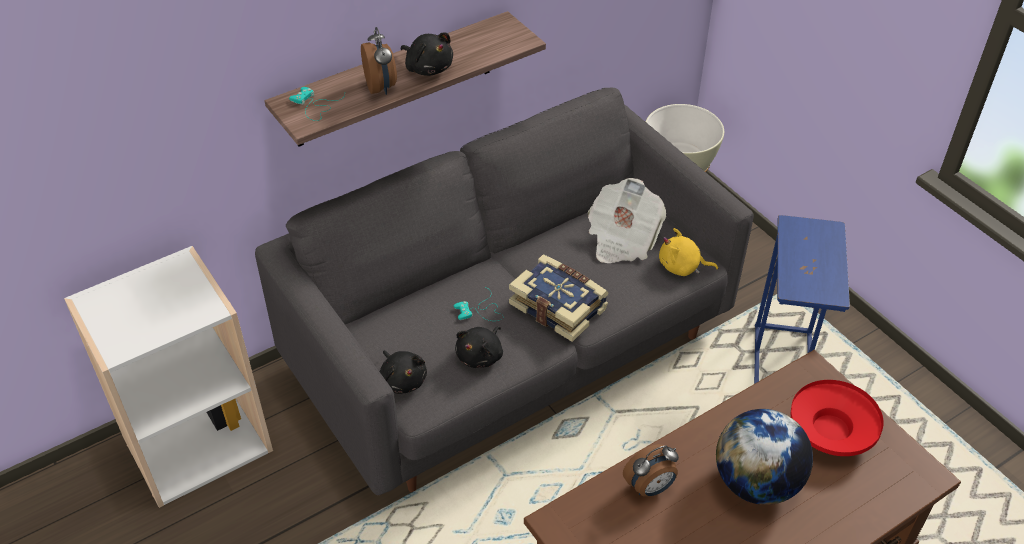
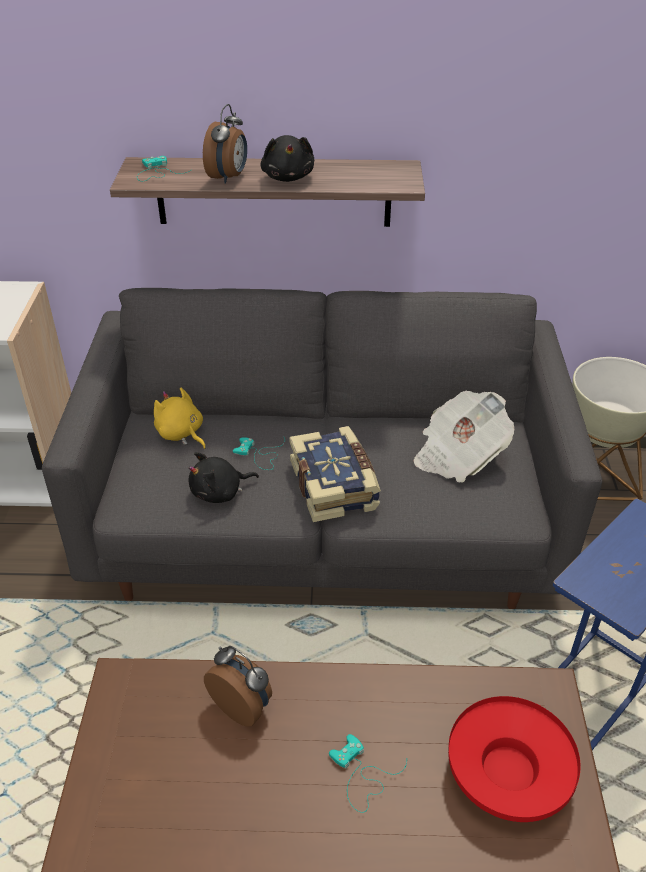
camera: 35 degrees right, 5 degrees down
black plush toy [380,350,427,394] -> none
alarm clock [623,444,679,497] -> alarm clock turned 150 degrees counterclockwise [204,646,272,727]
yellow plush toy [659,228,718,276] -> yellow plush toy moved to [154,388,206,449]
globe [716,409,813,505] -> turquoise game controller [329,734,407,813]

